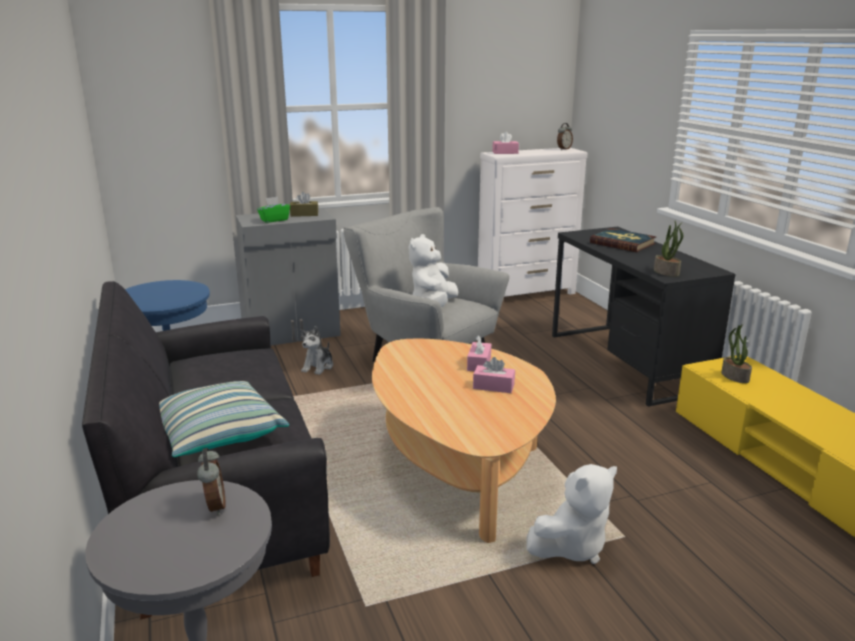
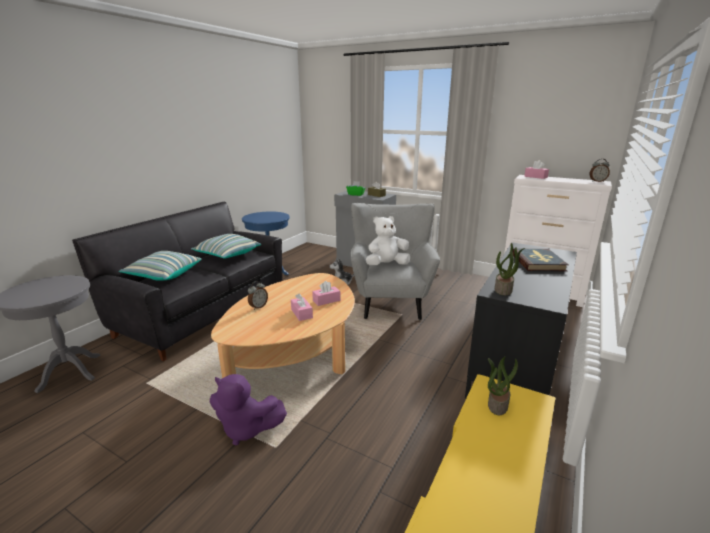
camera: 50 degrees right, 0 degrees up
alarm clock [197,448,226,515] -> alarm clock moved to [248,281,268,310]
white plush toy [527,464,617,564] -> purple plush toy [210,374,287,446]
none -> pillow [191,234,261,258]

